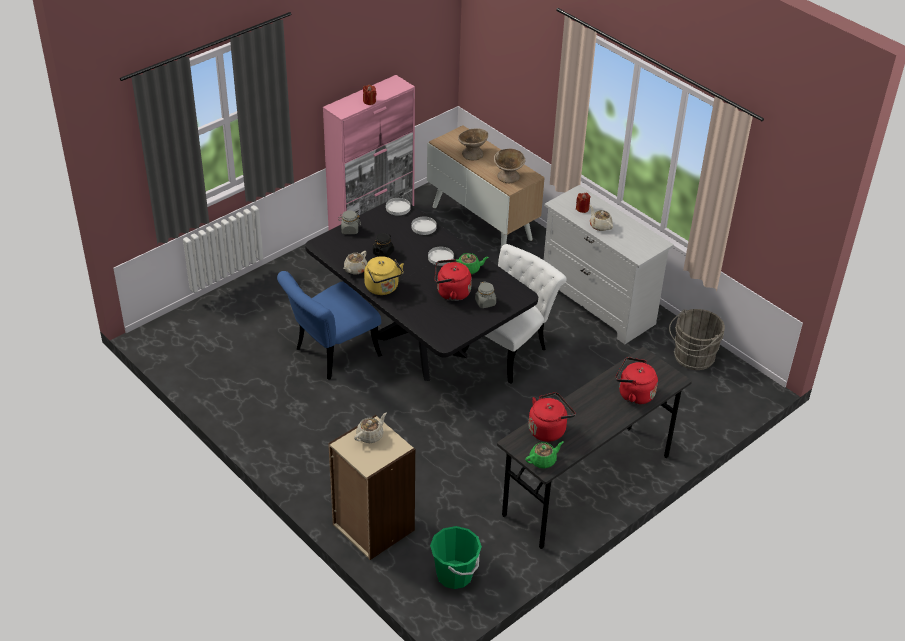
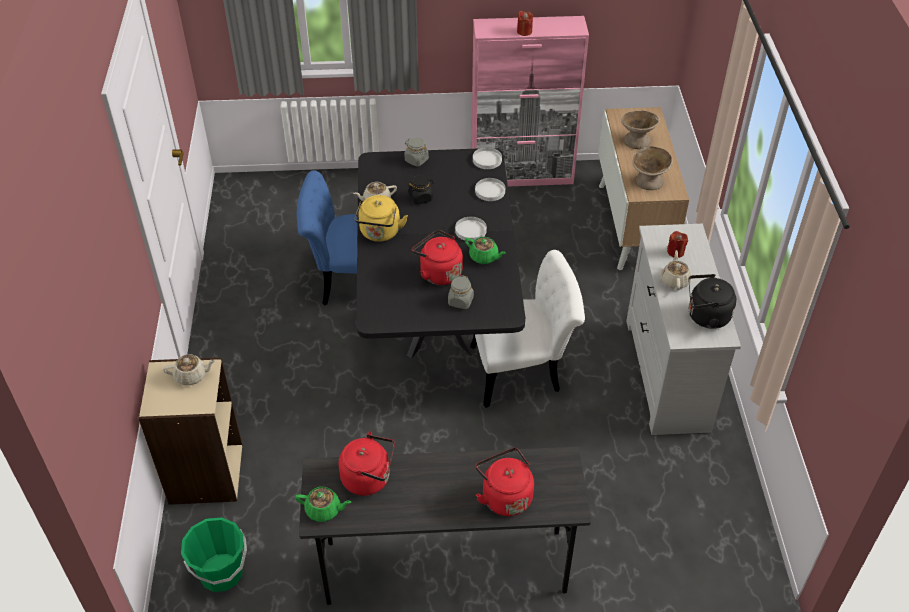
camera: 40 degrees right, 5 degrees up
grey bucket [669,309,725,370] -> none
none -> black kettle [689,274,737,329]

